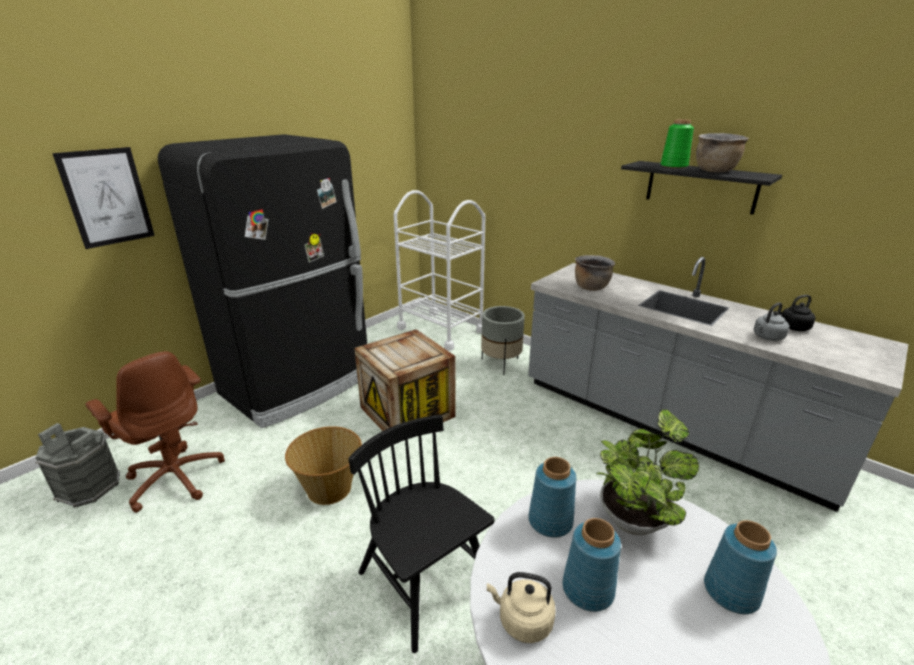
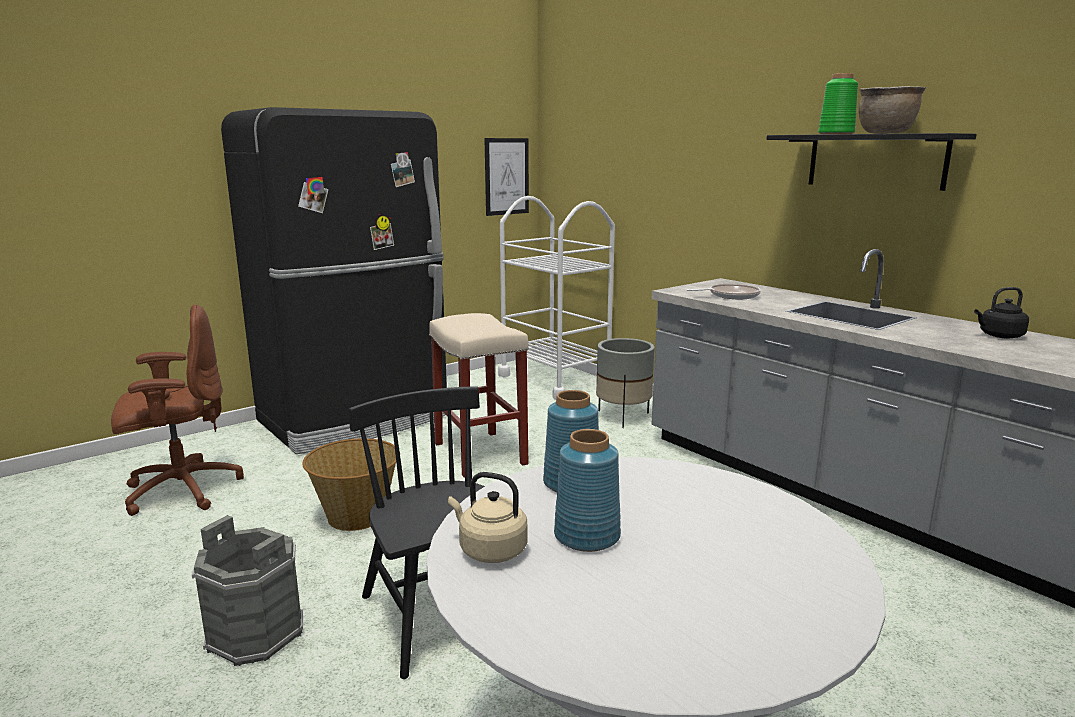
camera: 10 degrees right, 10 degrees down
grey bucket [35,423,120,508] -> grey bucket moved to [192,515,303,666]
picture [52,147,155,249] -> picture moved to [484,138,529,216]
brown office chair [85,351,225,513] -> brown office chair turned 75 degrees counterclockwise [111,304,244,516]
crate [354,329,456,431] -> beige stool [429,313,529,478]
brown cooking pot [575,255,615,291] -> frying pan [687,284,761,299]
potted plant [596,409,699,535] -> none
blue vase [704,520,777,614] -> none
grey kettle [754,302,789,341] -> none

